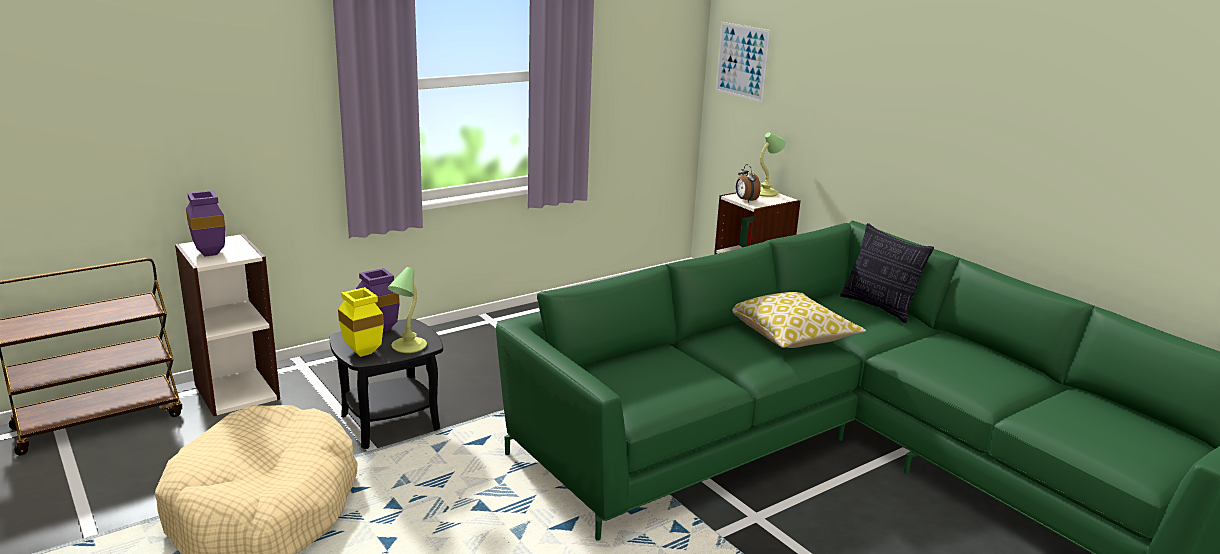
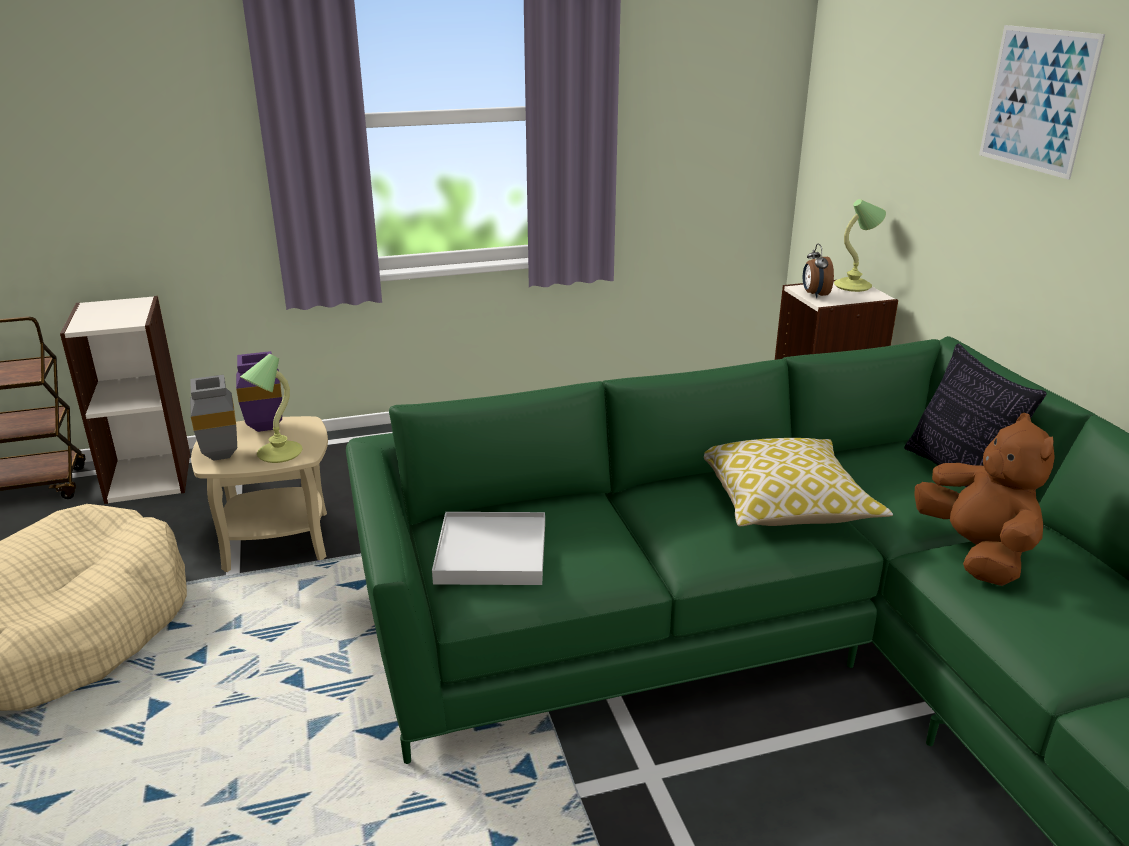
camera: 20 degrees right, 5 degrees up
purple vase [186,190,225,257] -> none
black side table [330,319,443,449] -> beige side table [191,416,328,572]
yellow vase [338,287,384,357] -> grey vase [190,375,237,461]
picture [716,22,771,103] -> picture moved to [979,25,1105,180]
none -> white tray [432,512,545,585]
none -> brown plush toy [915,413,1055,586]

